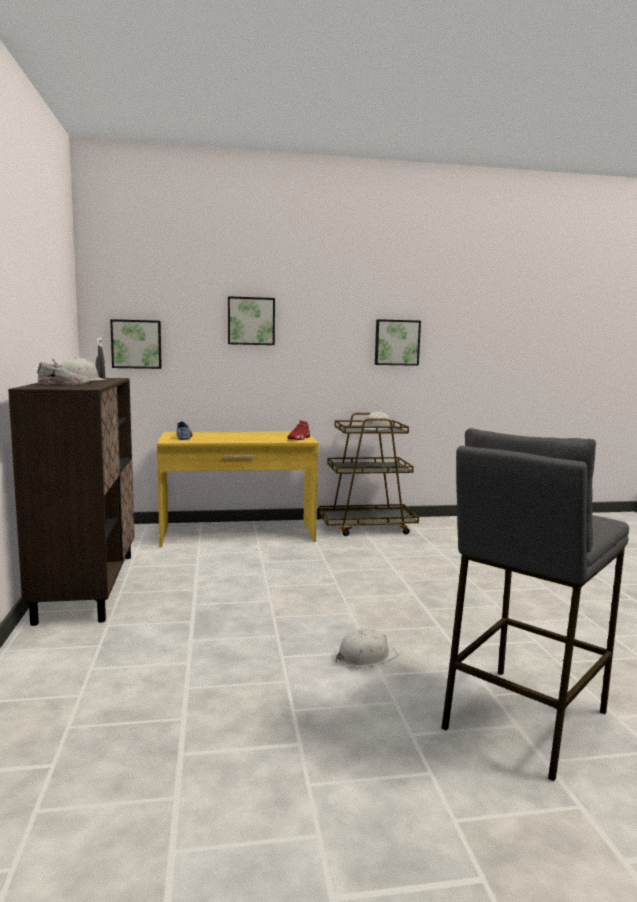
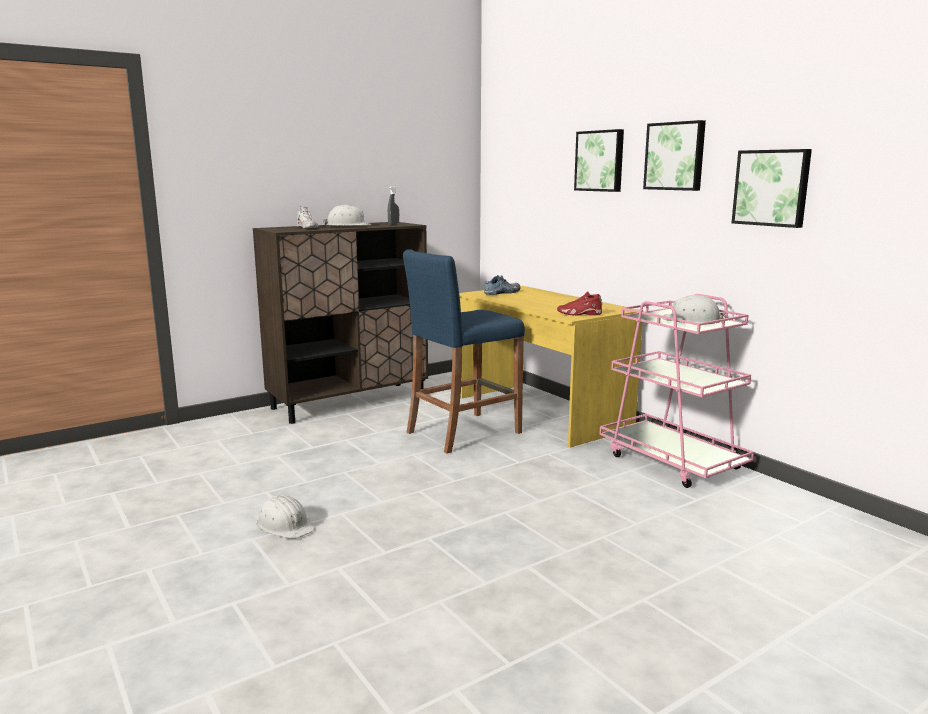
camera: 65 degrees right, 5 degrees up
picture [110,319,162,369] -> picture moved to [643,120,706,191]
brown cart [319,413,419,536] -> pink cart [599,294,754,488]
grey stool [441,428,629,781] -> none
none -> blue stool [403,249,525,454]

